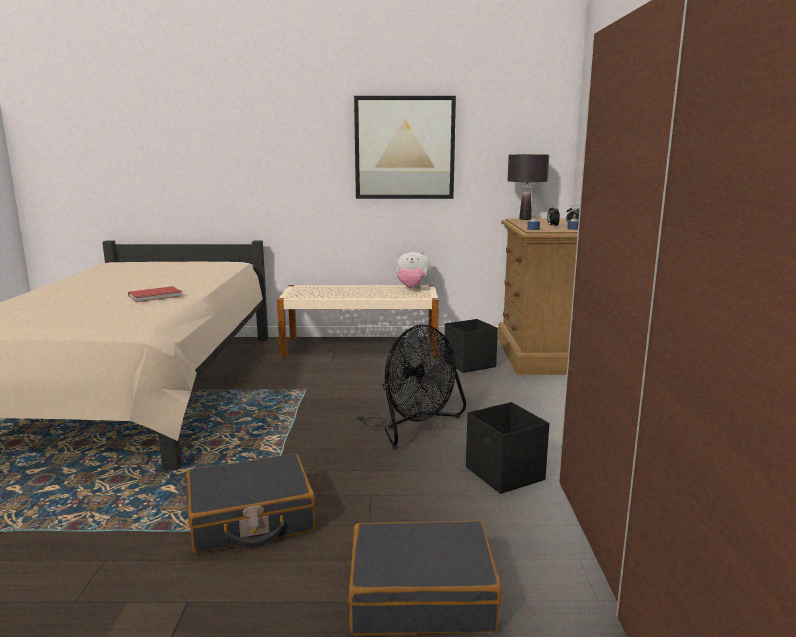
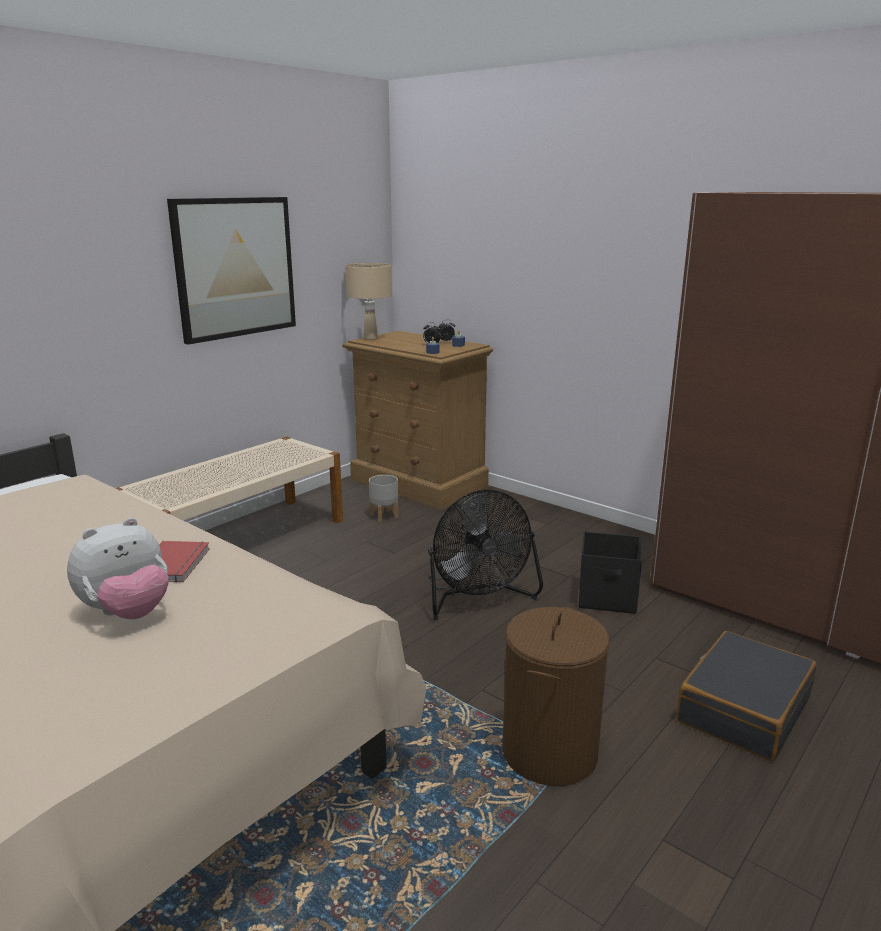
camera: 50 degrees left, 5 degrees up
black suitcase [187,454,316,553] -> brown laundry basket [502,607,609,786]
black fan [357,325,466,450] -> black fan turned 75 degrees clockwise [428,490,543,620]
plush toy [396,250,431,289] -> plush toy moved to [67,517,169,619]
black storage box [444,319,498,373] -> grey planter [369,475,398,522]
black table lamp [507,154,549,220] -> beige table lamp [345,263,392,340]

